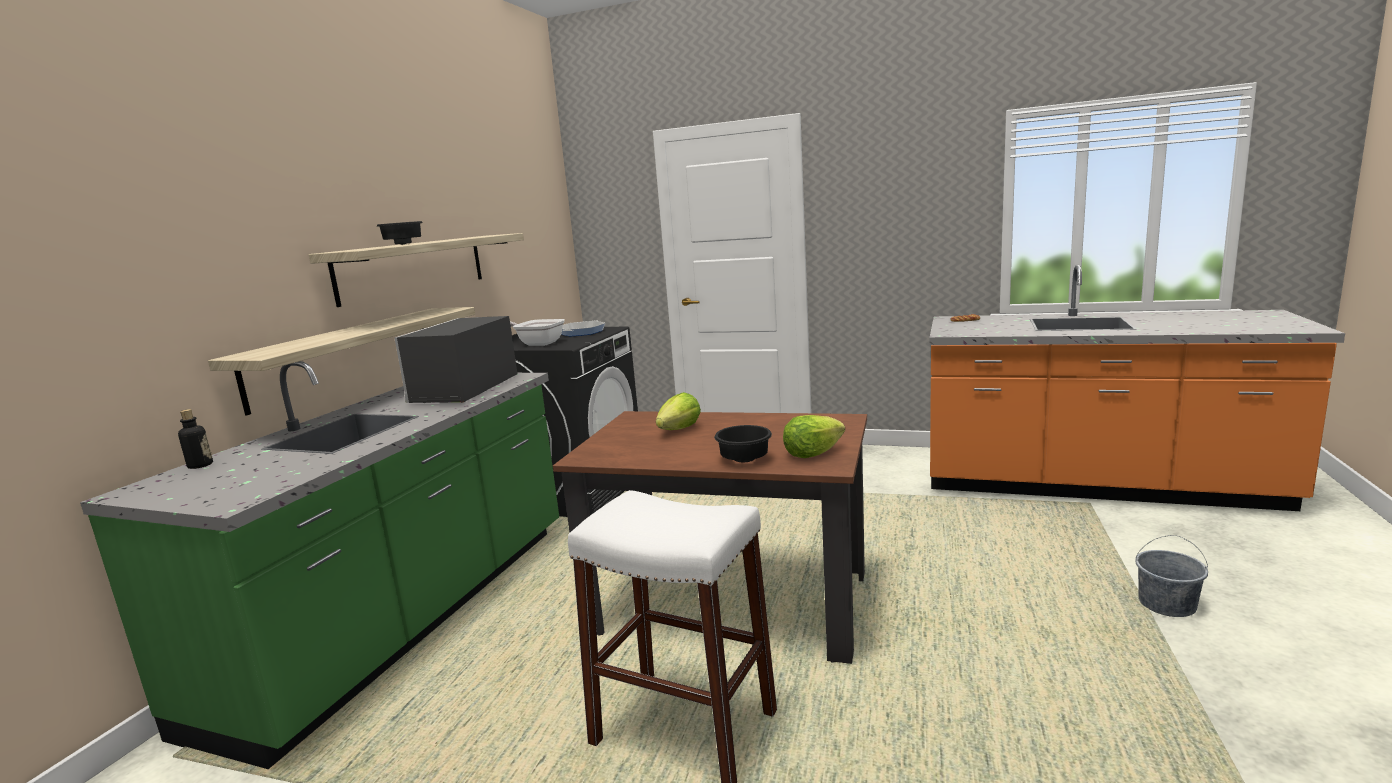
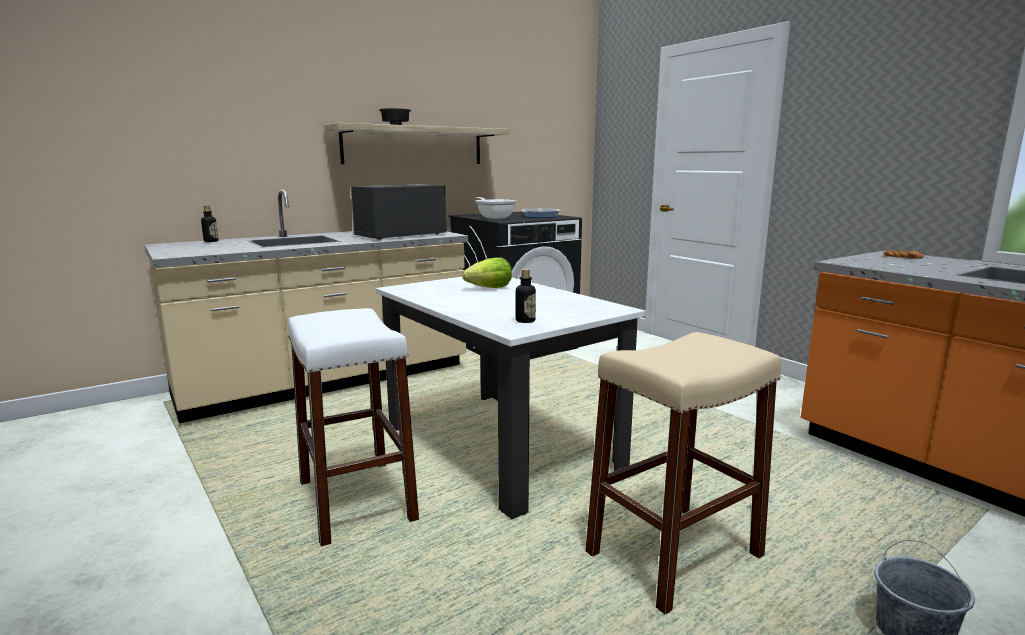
camera: 35 degrees right, 0 degrees up
green counter [80,361,559,769] -> beige counter [144,190,468,423]
shelf [208,307,475,416] -> none
brown dining table [553,411,867,664] -> white dining table [376,277,645,519]
black bowl [714,425,772,462] -> none
lettuce [783,415,845,458] -> bottle [516,269,536,323]
none -> beige stool [585,332,781,614]

